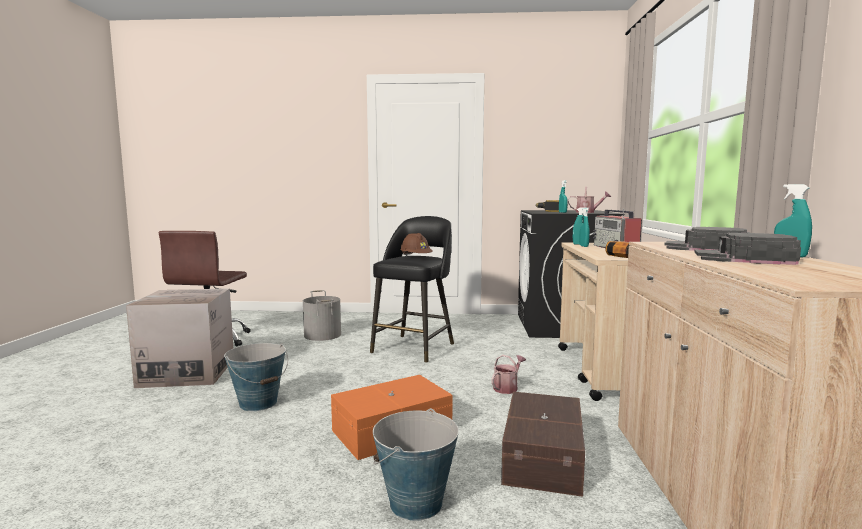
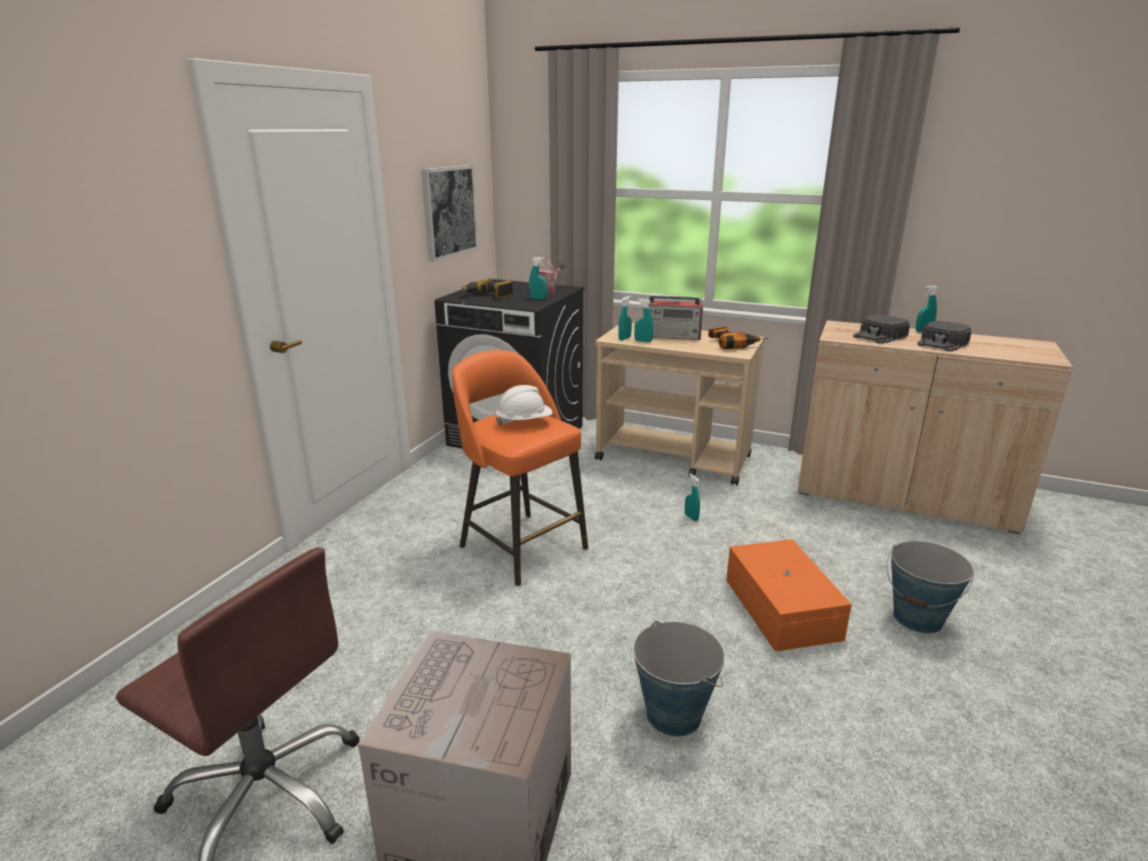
camera: 70 degrees left, 15 degrees up
grey bucket [303,290,341,341] -> none
black stool [370,216,454,363] -> orange stool [452,350,588,586]
brown hard hat [400,233,433,256] -> white hard hat [495,385,552,425]
watering can [491,355,526,394] -> turquoise spray bottle [685,474,700,521]
brown storage box [501,392,585,497] -> none
none -> picture [421,165,478,262]

